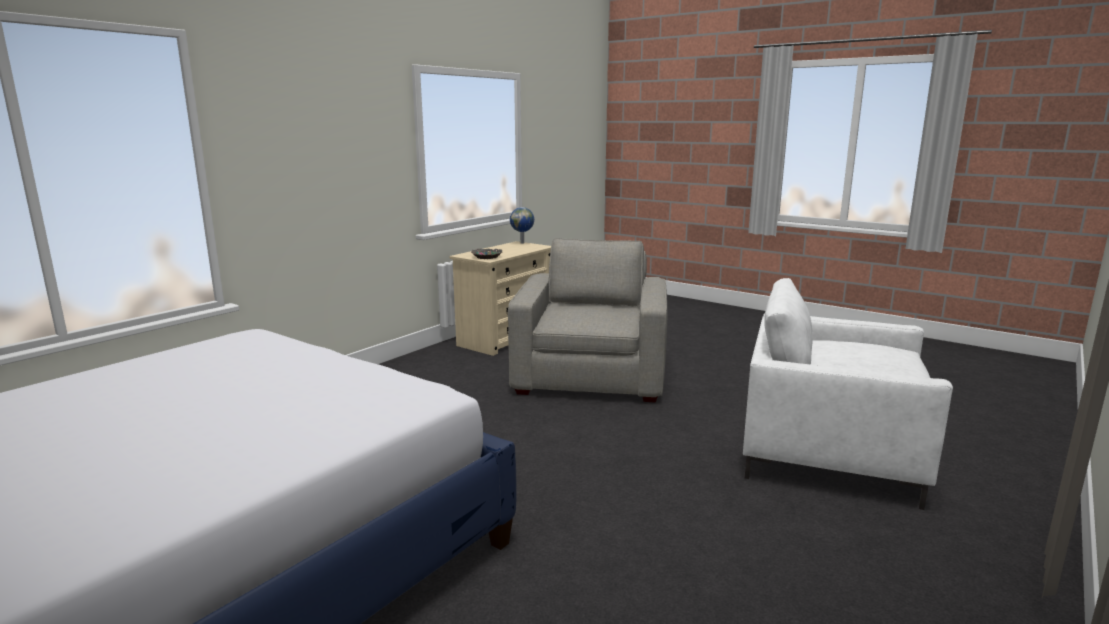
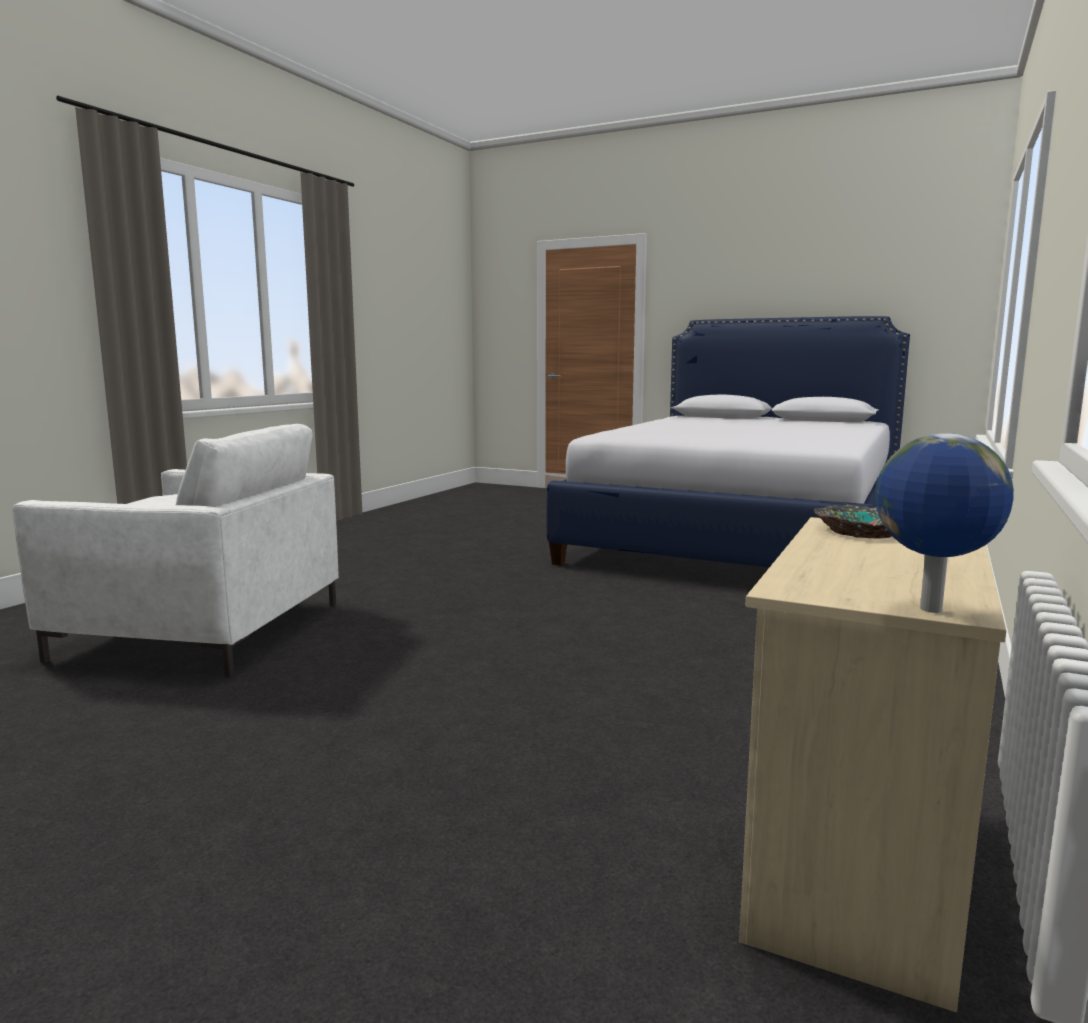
camera: 170 degrees right, 5 degrees down
grey armchair [508,238,667,402] -> none

